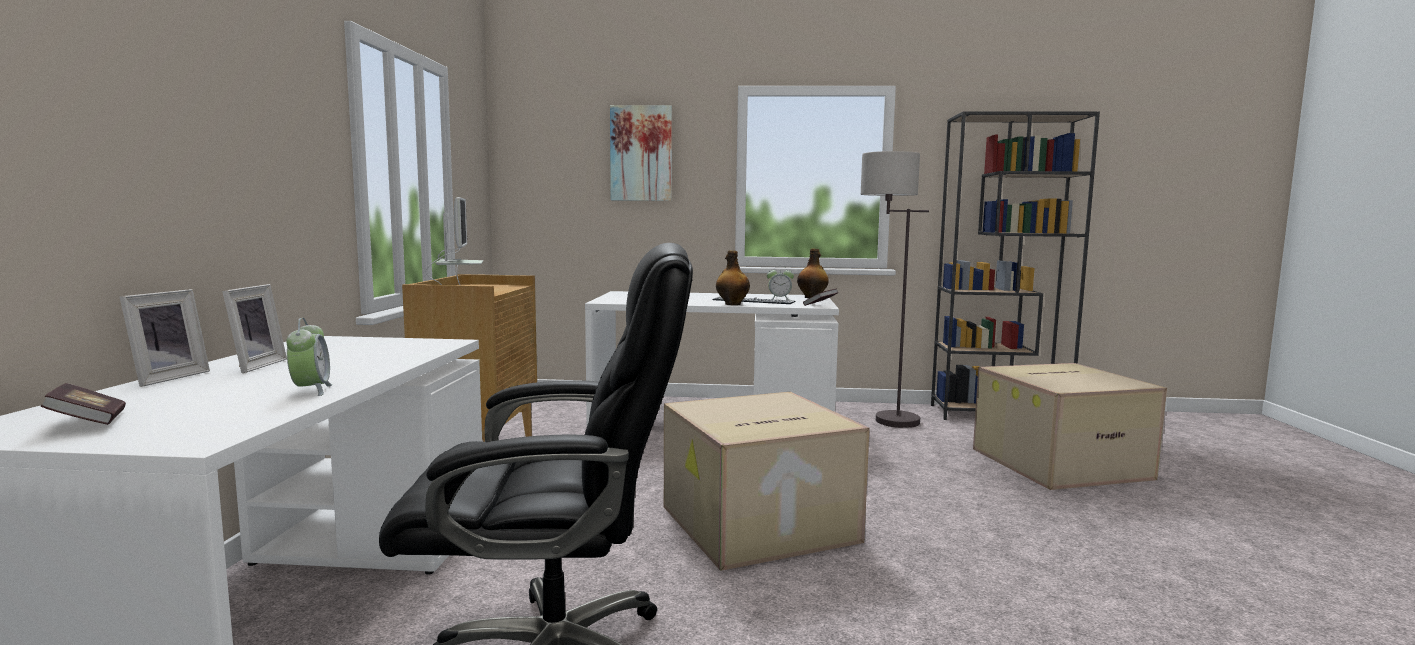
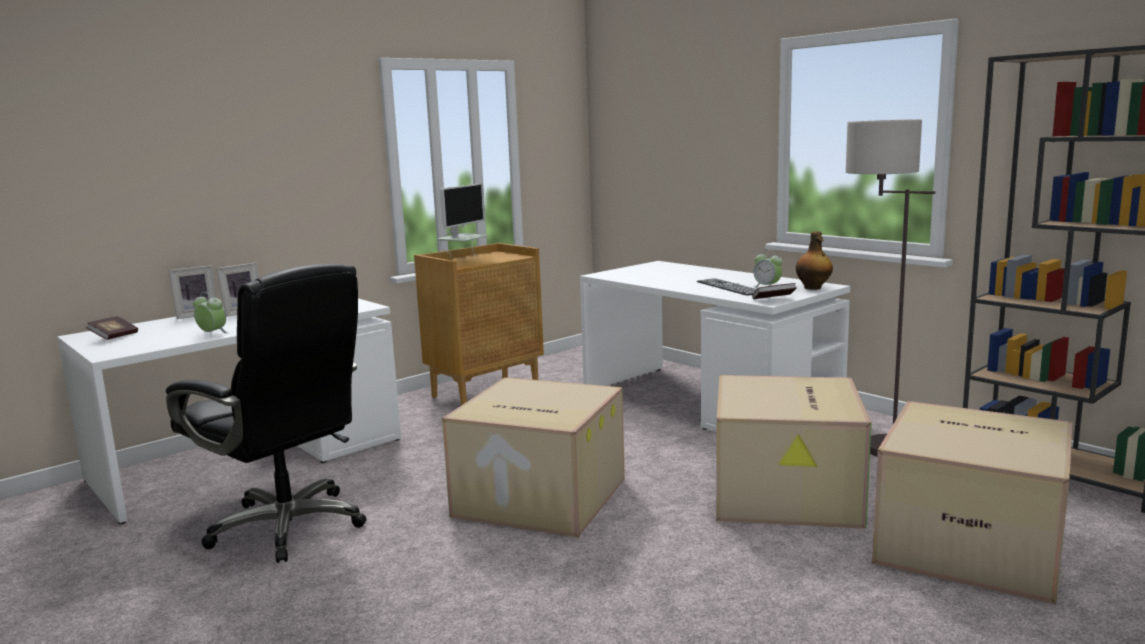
camera: 45 degrees right, 5 degrees up
alarm clock [286,318,333,396] -> alarm clock turned 90 degrees counterclockwise [193,292,228,334]
picture [610,105,672,201] -> none
bottle [716,250,750,305] -> none
none -> cardboard box [716,375,872,529]

